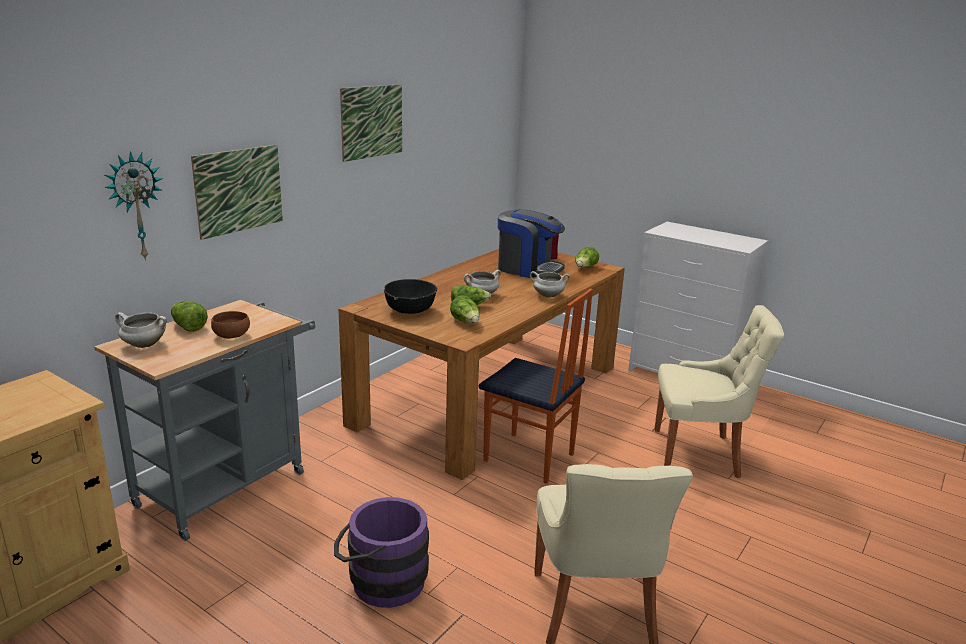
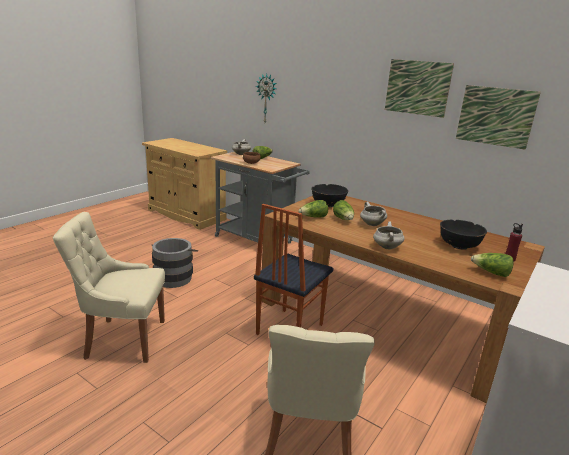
camera: 90 degrees right, 0 degrees up
picture [191,145,283,240] -> picture moved to [456,85,541,150]
purple bucket [334,497,429,608] -> grey bucket [151,238,198,288]
coffee machine [498,209,565,278] -> black bowl [440,220,487,250]

